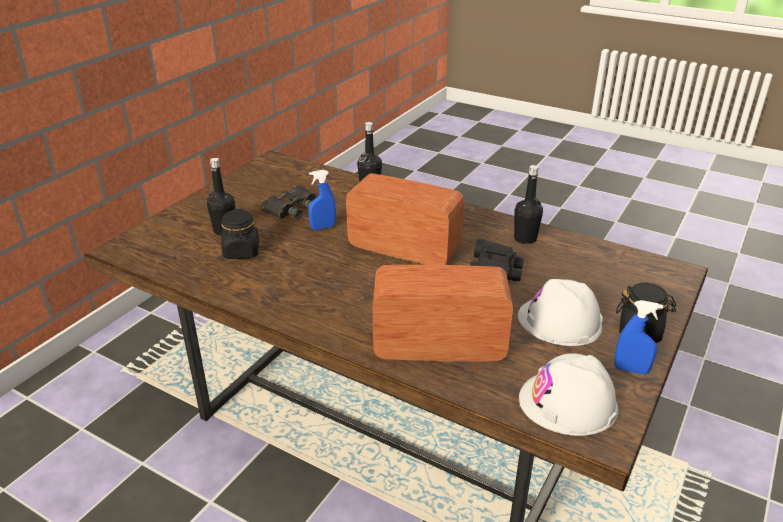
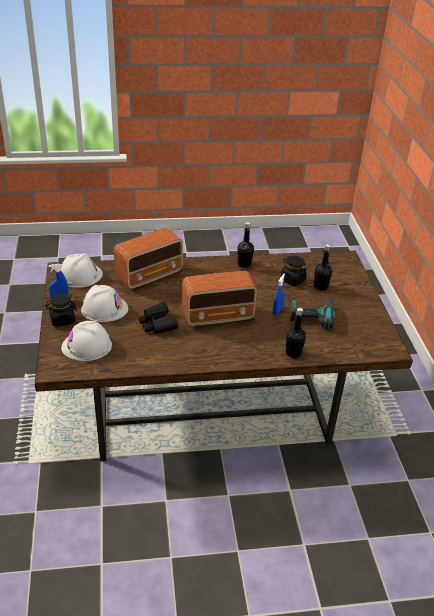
camera: 140 degrees right, 5 degrees up
black binoculars [261,186,318,220] -> power drill [290,298,335,329]
black bottle [514,165,543,244] -> black bottle moved to [237,222,254,268]
none -> white hard hat [61,321,112,361]

